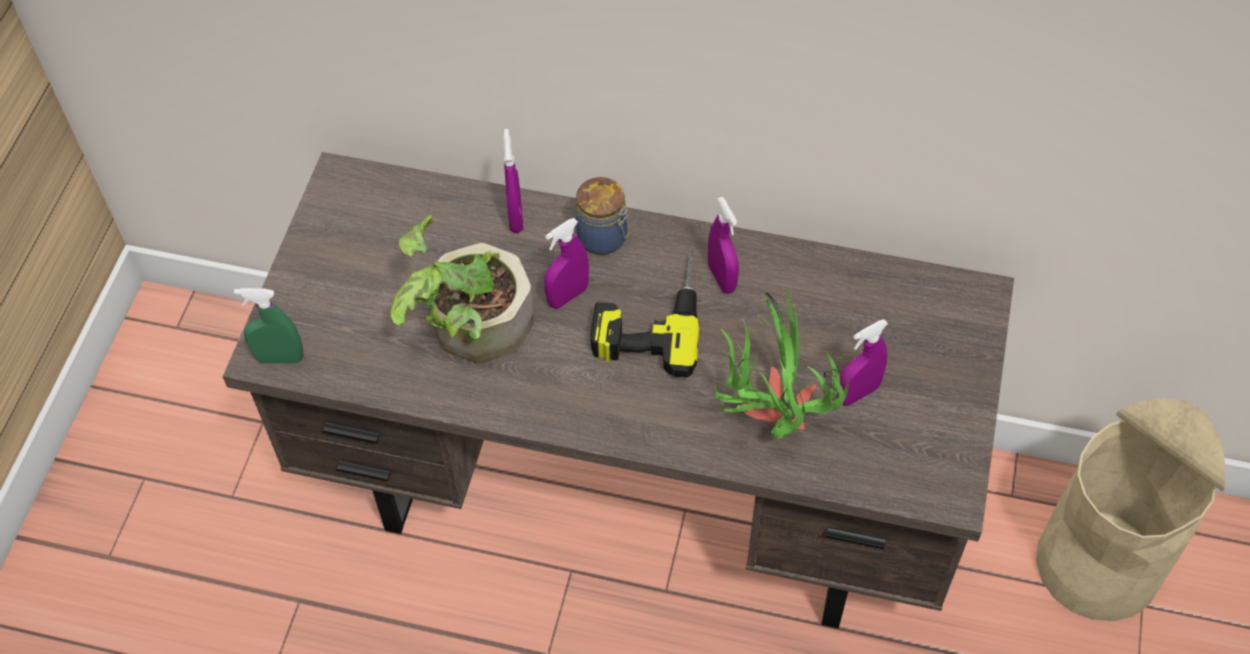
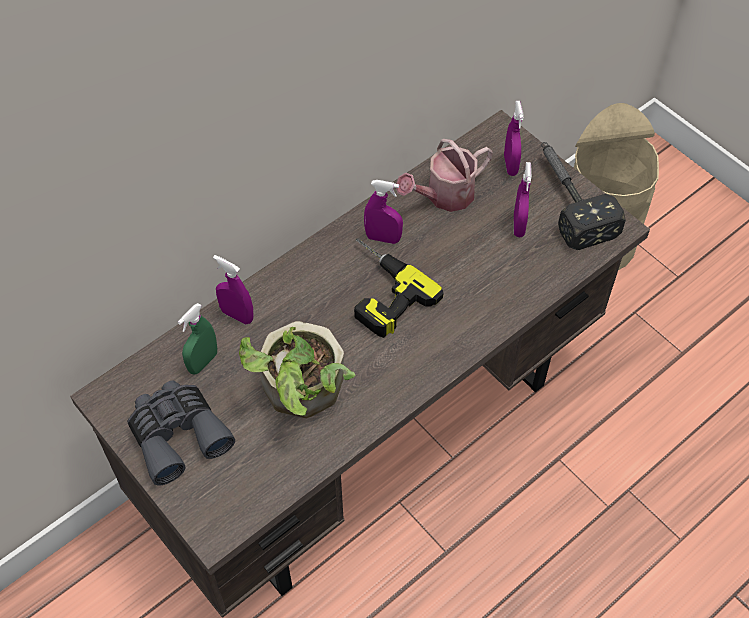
camera: 55 degrees left, 0 degrees up
green spray bottle [234,288,303,364] -> green spray bottle moved to [178,303,217,375]
purple spray bottle [544,218,589,309] -> purple spray bottle moved to [504,101,524,176]
jar [576,177,630,255] -> none
potted plant [713,289,848,439] -> none
none -> grey binoculars [127,380,235,485]
none -> watering can [396,139,493,212]
none -> hammer [541,142,626,250]

